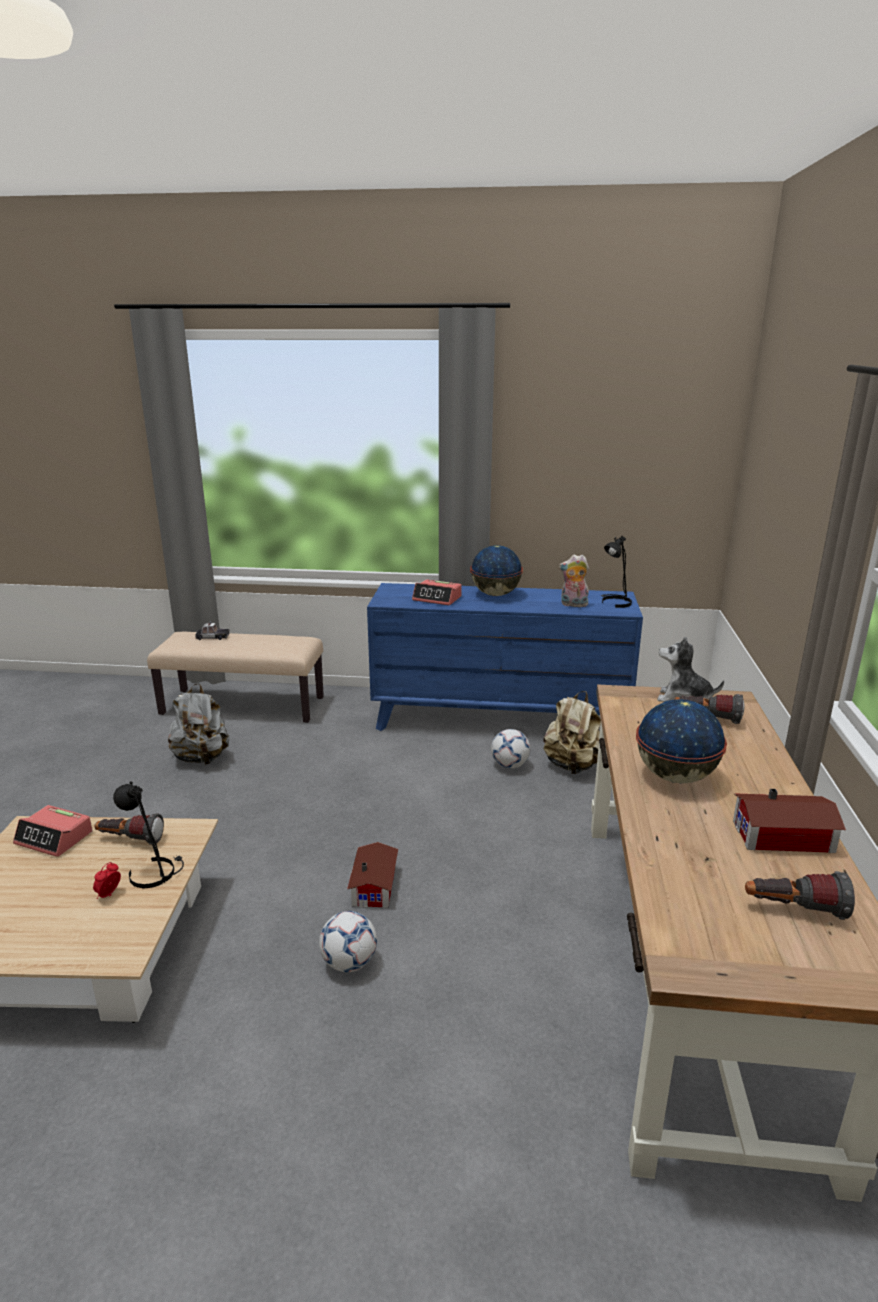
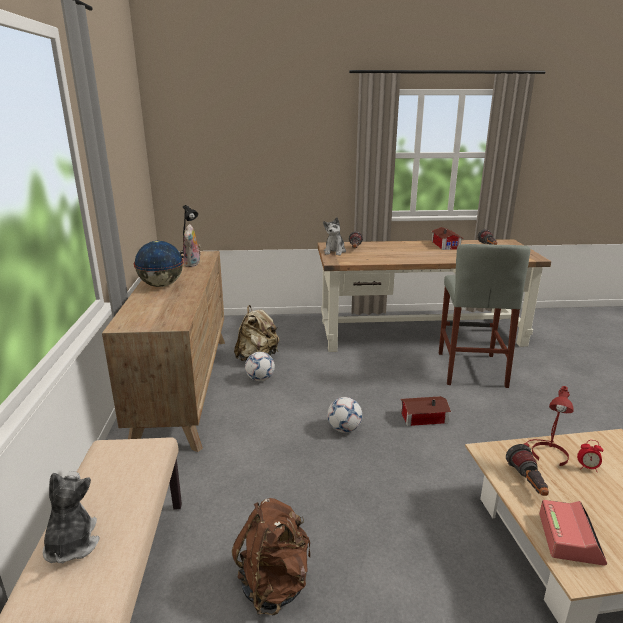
camera: 100 degrees left, 0 degrees up
black table lamp [113,781,184,889] -> red table lamp [524,386,574,466]
grey backpack [168,683,229,765] -> brown backpack [232,498,311,616]
toy car [195,621,230,640] -> plush toy [43,471,100,563]
football [319,911,377,972] -> football moved to [327,397,362,433]
blue dresser [367,583,643,731] -> brown dresser [102,251,225,452]
alarm clock [412,579,462,605] -> none
globe [636,699,727,783] -> none
none -> grey stool [439,244,530,388]

